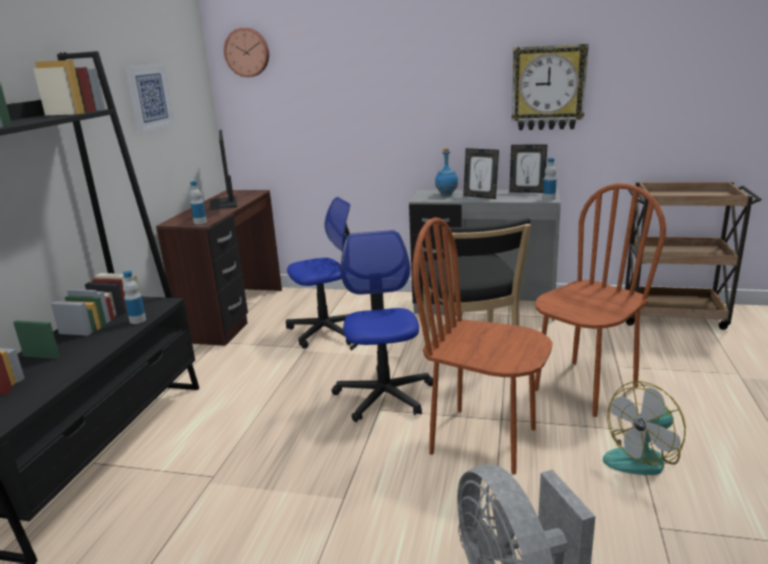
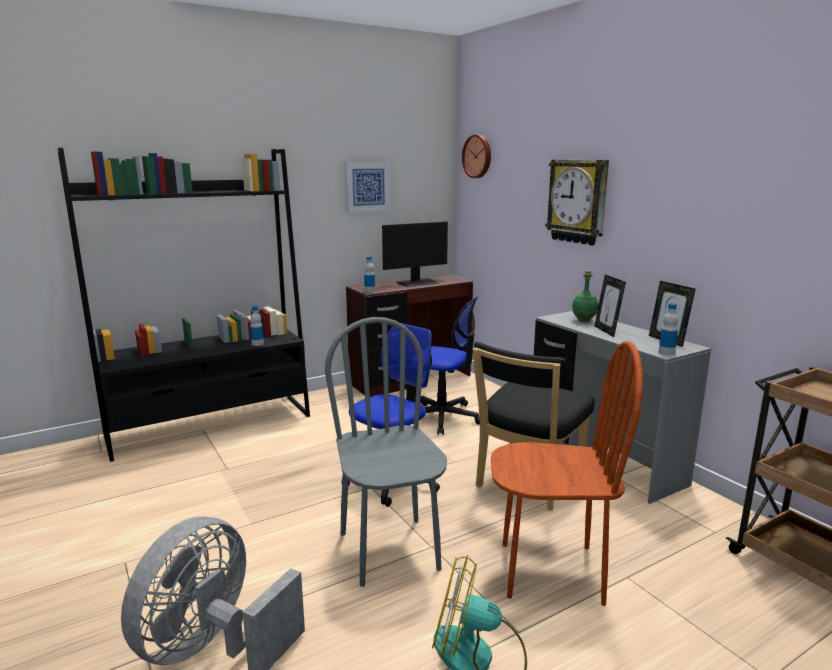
camera: 45 degrees right, 5 degrees down
monitor [210,130,237,210] -> monitor turned 150 degrees counterclockwise [382,222,448,287]
brown chair [412,217,553,474] -> grey chair [325,317,447,587]
blue bottle [435,148,458,196] -> green bottle [572,271,598,322]
wall clock [512,44,589,130] -> wall clock moved to [545,160,609,245]

